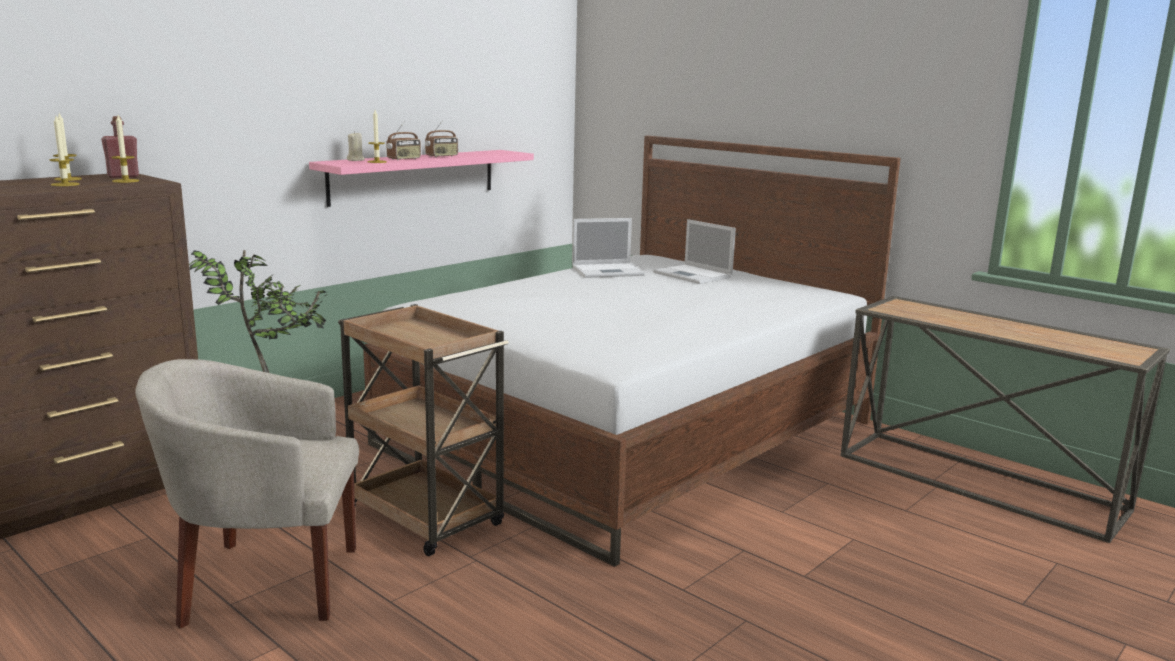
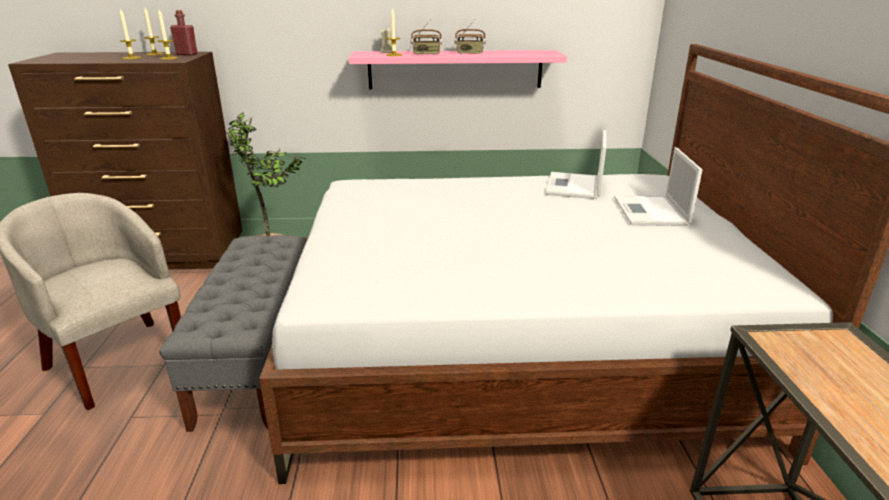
camera: 45 degrees right, 10 degrees up
brown cart [338,304,509,556] -> grey bench [159,235,307,432]
laptop [572,218,645,278] -> laptop turned 75 degrees clockwise [546,130,606,199]

